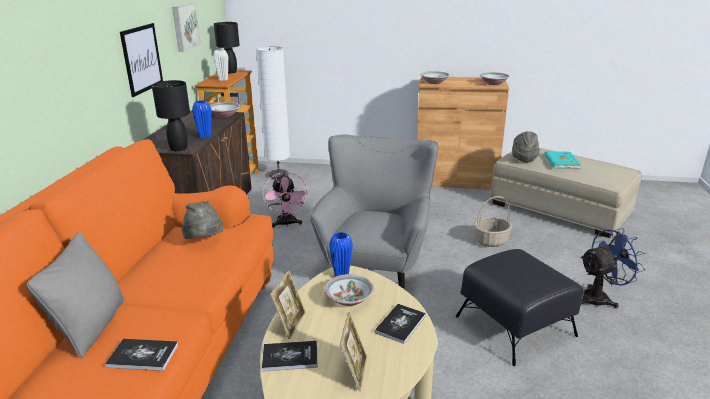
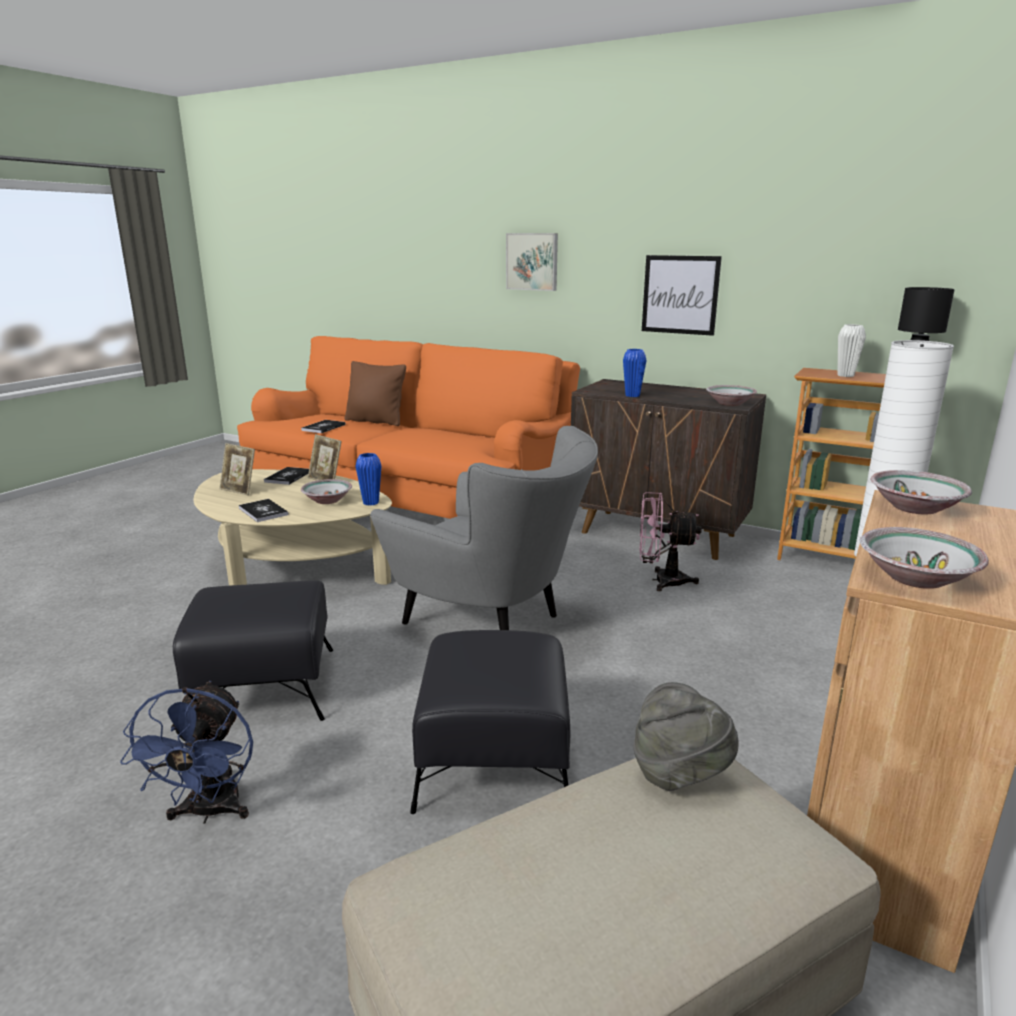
camera: 110 degrees right, 5 degrees down
grey pillow [27,232,125,359] -> brown pillow [344,361,406,426]
black table lamp [152,80,190,151] -> none
picture [172,3,201,52] -> picture moved to [506,233,558,291]
grey hat [182,201,223,239] -> none
basket [474,196,512,247] -> black ottoman [410,630,570,814]
turquoise book [544,151,581,169] -> none

